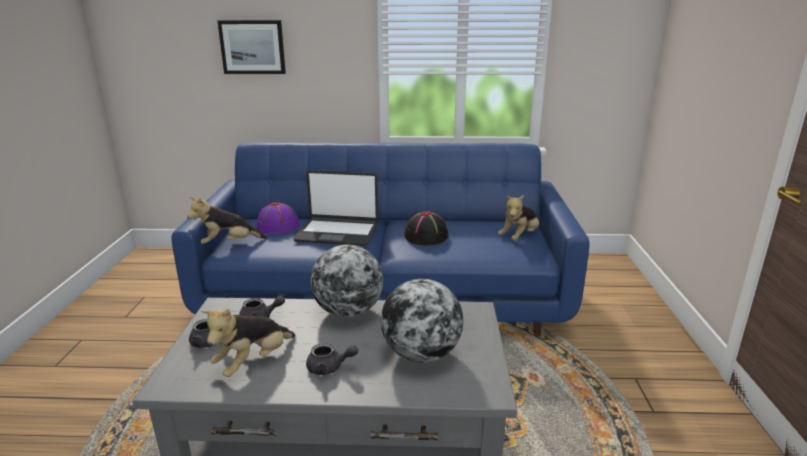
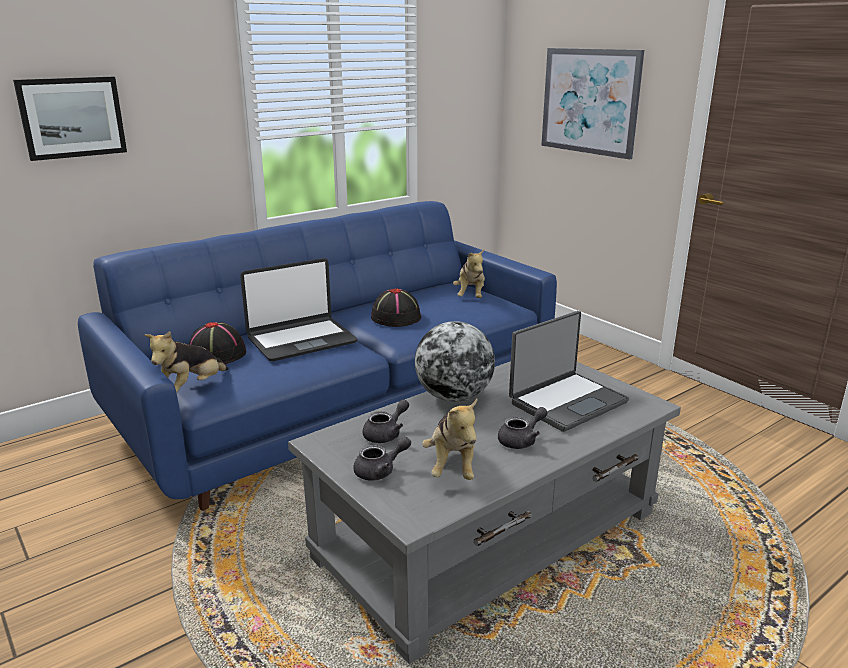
camera: 40 degrees left, 0 degrees up
purple hat [257,202,300,234] -> black hat [188,322,246,364]
globe [381,279,463,363] -> laptop [509,311,629,432]
none -> picture [541,48,644,160]

